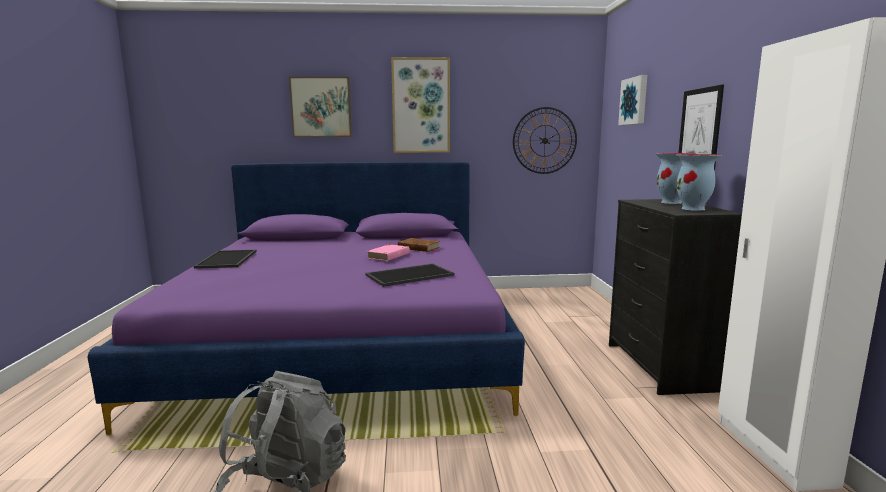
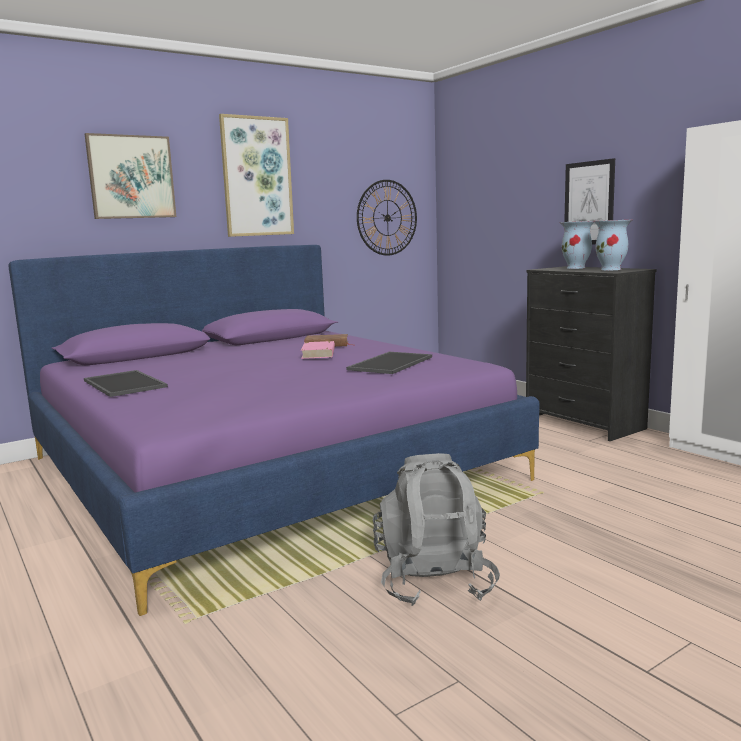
camera: 30 degrees left, 0 degrees up
picture [618,75,647,125] -> none

